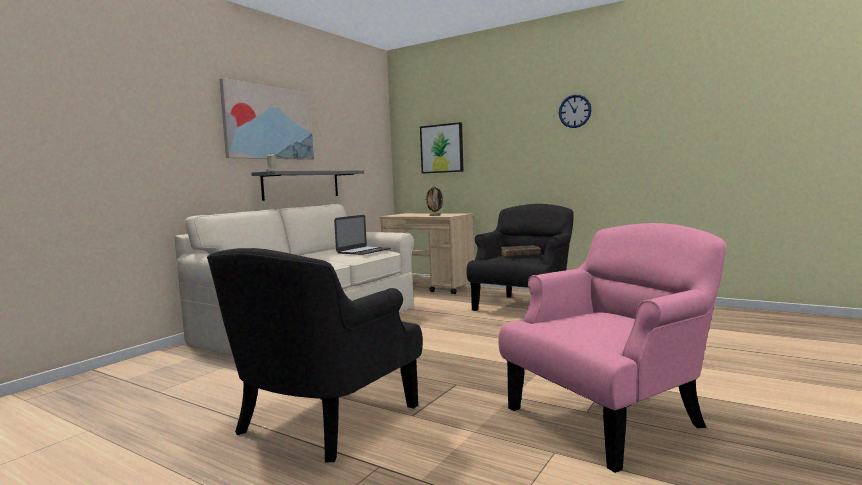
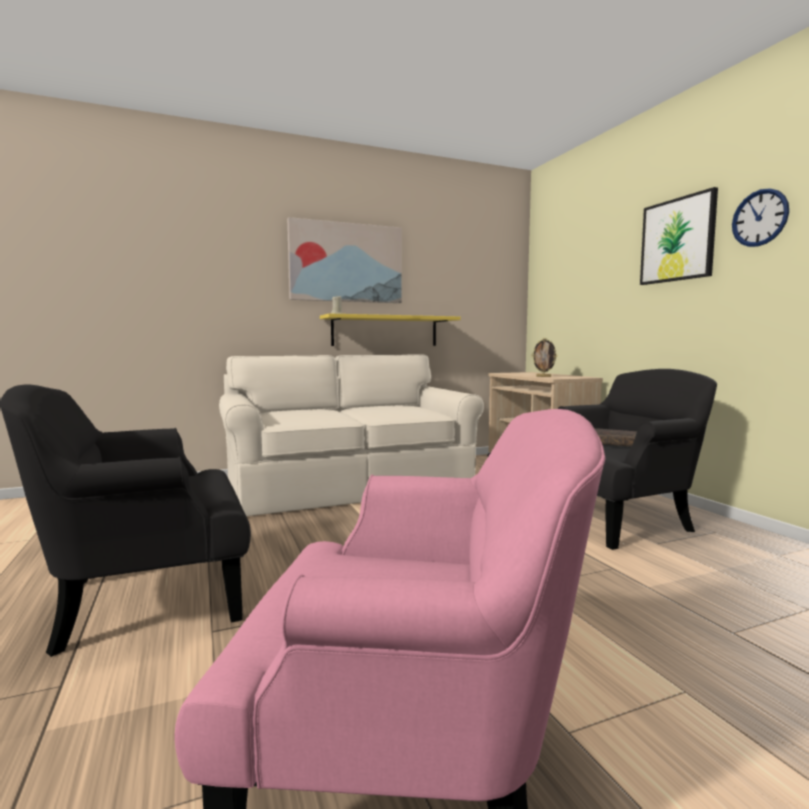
camera: 35 degrees right, 0 degrees up
grey shelf [251,171,364,201] -> yellow shelf [320,314,461,346]
laptop [334,215,391,255] -> none
picture [420,122,464,174] -> picture moved to [640,187,718,285]

